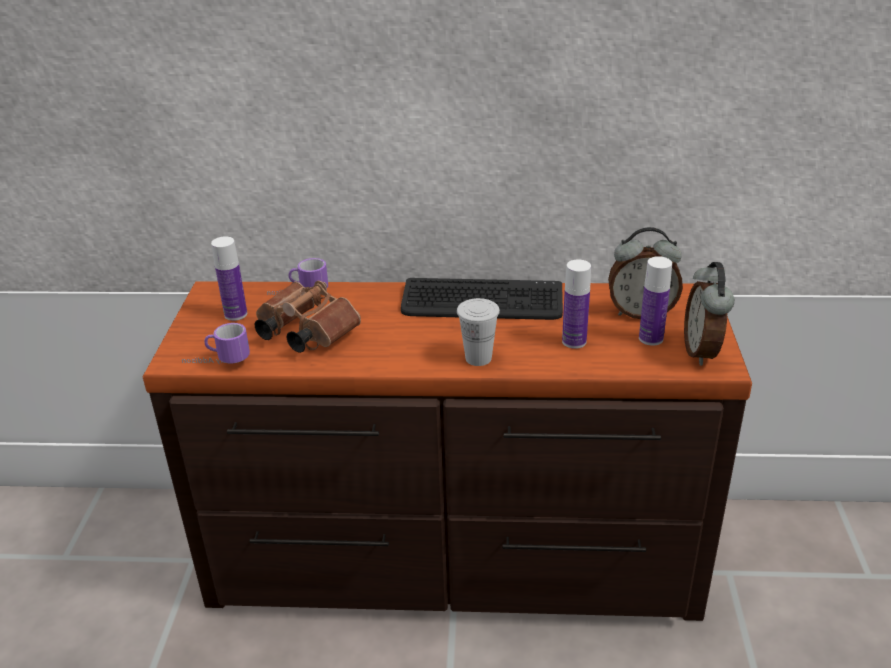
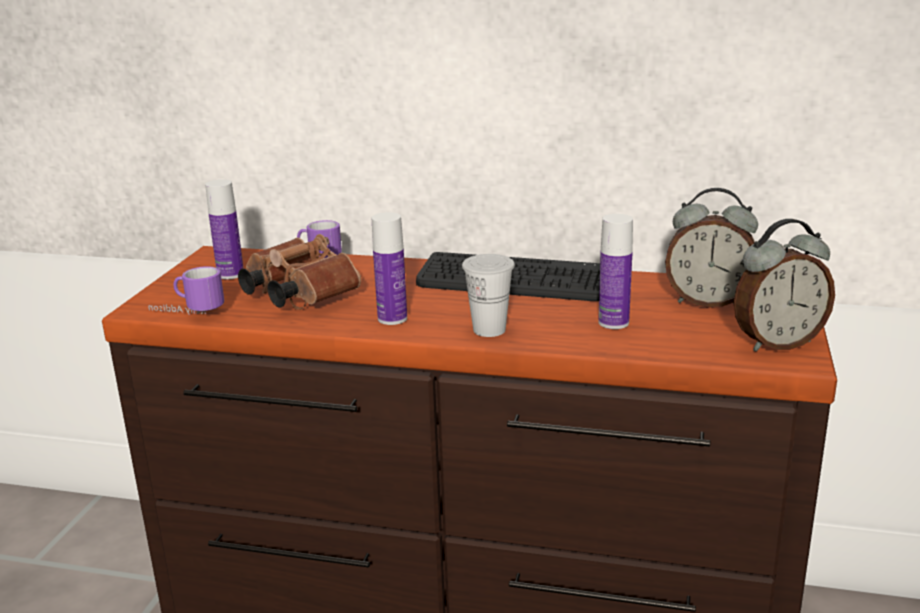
camera: 10 degrees right, 10 degrees down
bottle [639,256,672,346] -> bottle moved to [372,212,407,325]
alarm clock [684,262,734,366] -> alarm clock turned 120 degrees counterclockwise [734,219,835,352]

